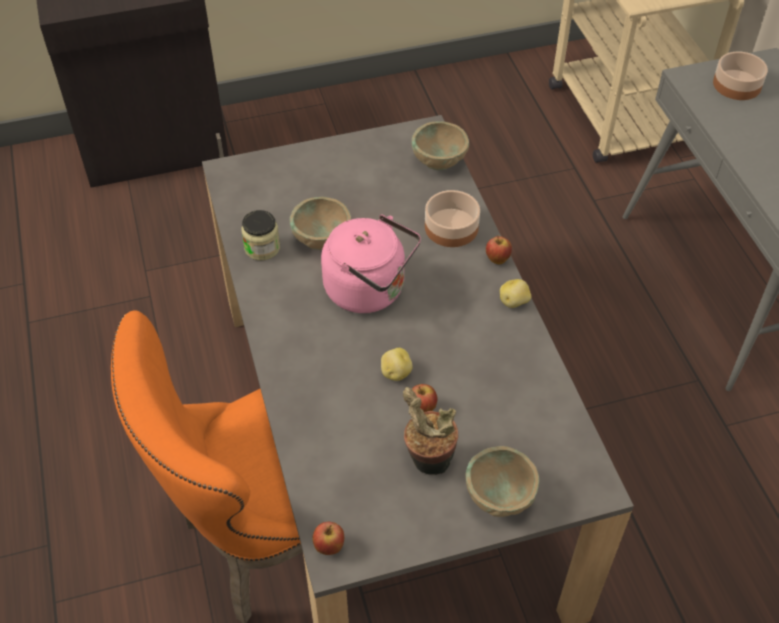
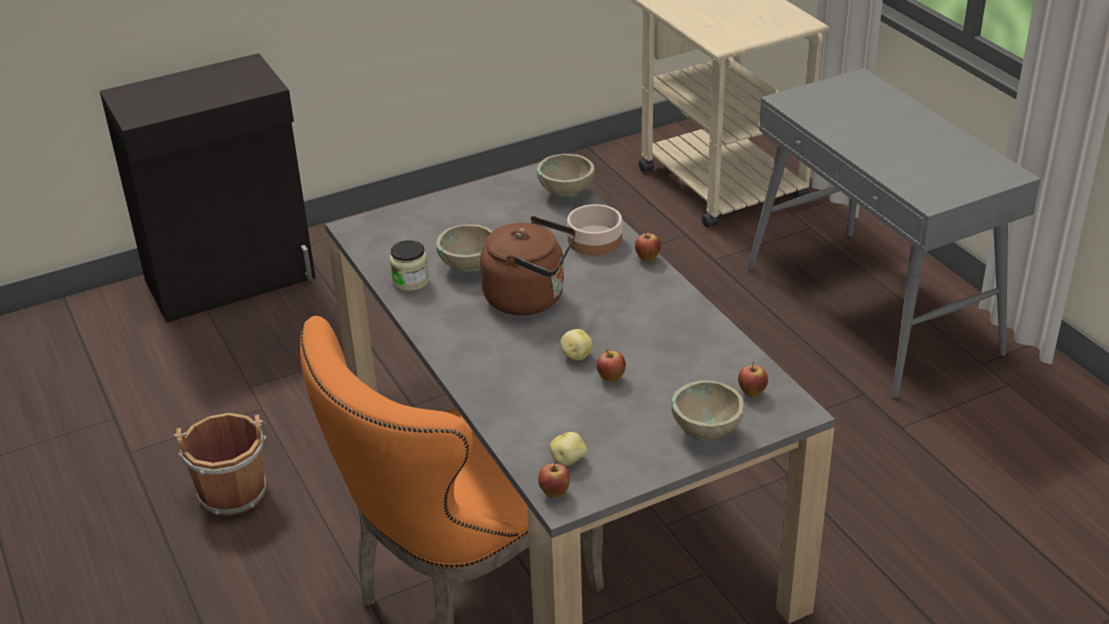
camera: 10 degrees left, 15 degrees down
pink kettle [321,214,421,313] -> brown kettle [480,216,576,315]
potted plant [403,387,458,475] -> none
potato [500,279,531,308] -> potato moved to [550,432,587,466]
bowl [713,52,768,100] -> none
none -> brown bucket [174,413,266,517]
none -> apple [738,362,768,397]

